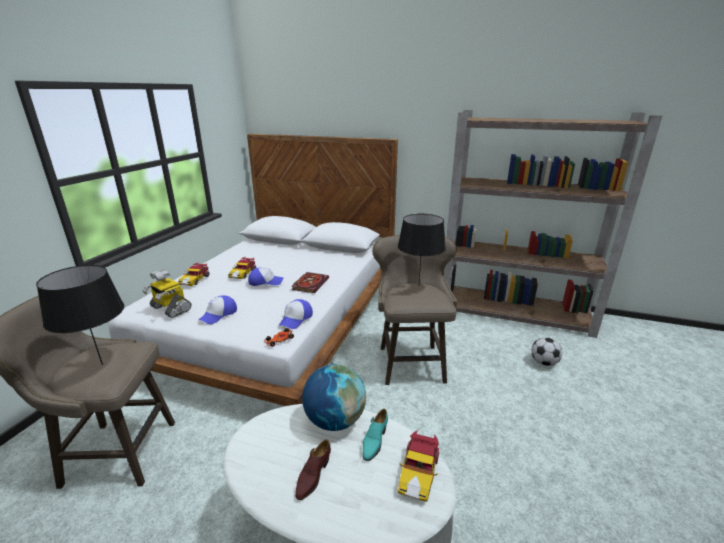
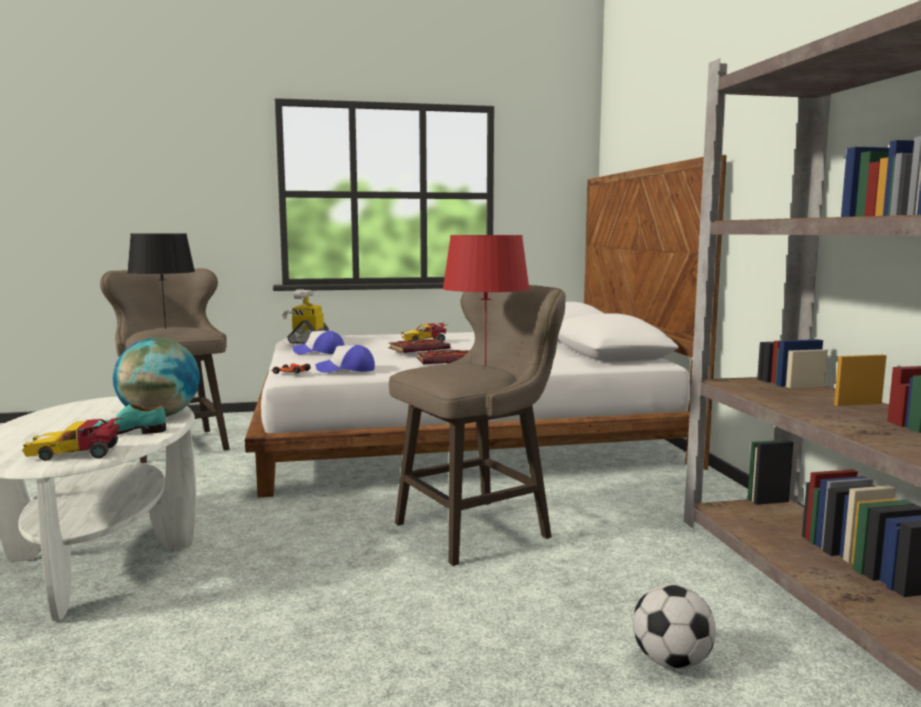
camera: 60 degrees right, 15 degrees down
toy car [178,263,209,286] -> none
cap [248,267,284,286] -> book [388,339,451,353]
brown shoe [295,439,331,500] -> none
black table lamp [398,214,446,283] -> red table lamp [442,235,530,367]

